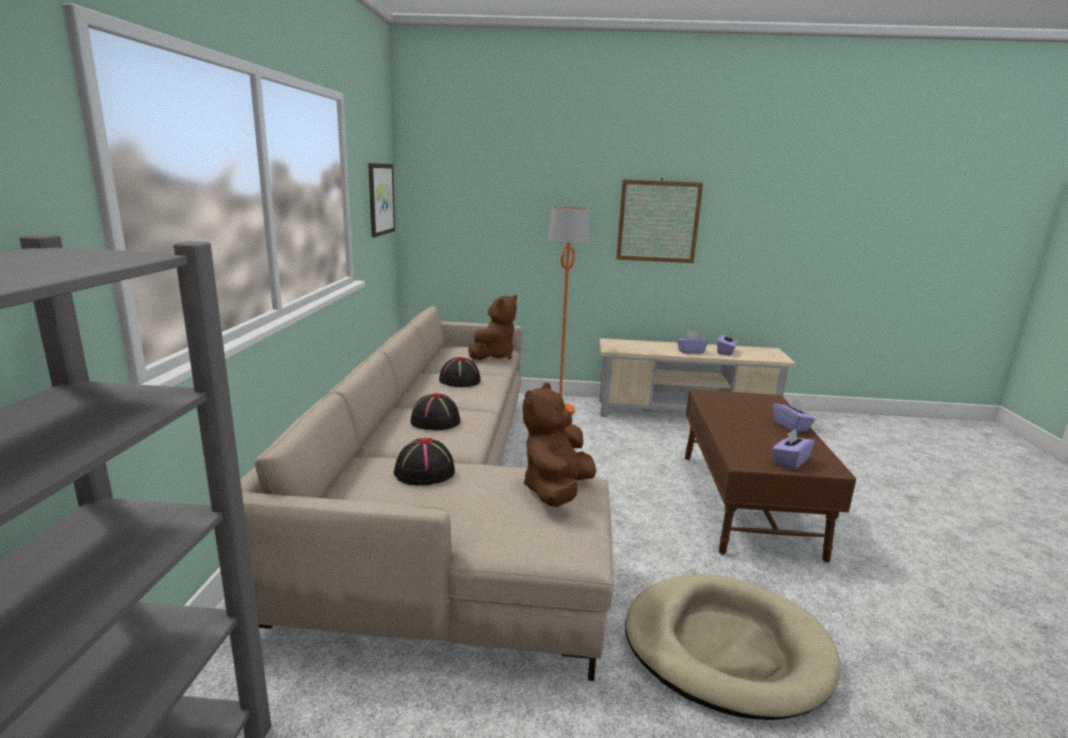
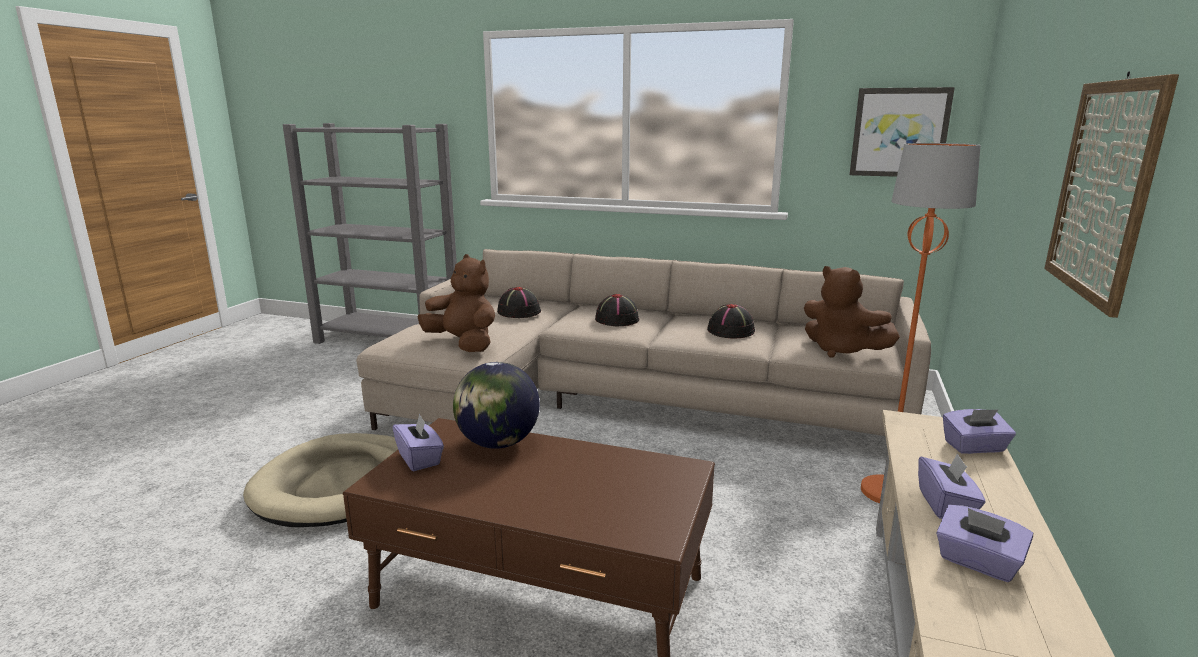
camera: 105 degrees right, 0 degrees up
purple tissue box [773,398,815,433] -> purple tissue box moved to [943,409,1016,454]
none -> globe [453,362,540,449]

